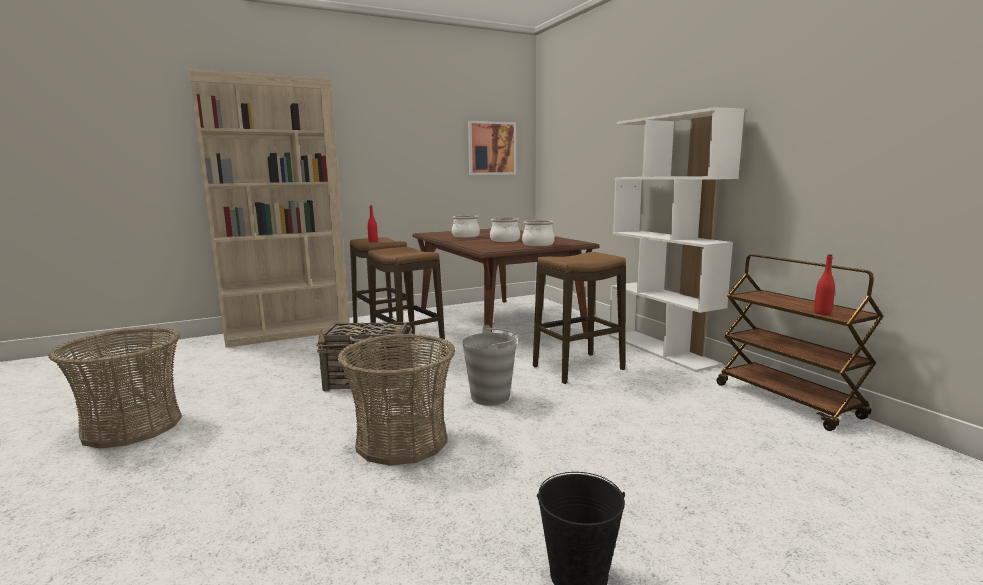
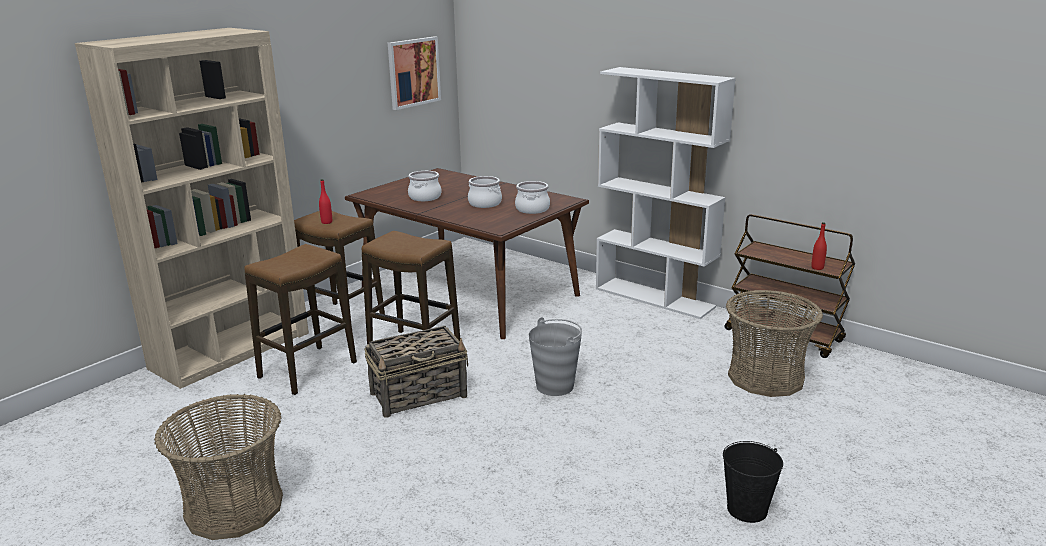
camera: 25 degrees left, 10 degrees up
basket [337,334,455,466] -> basket moved to [726,290,823,397]
stool [533,252,626,384] -> stool moved to [244,244,357,395]

